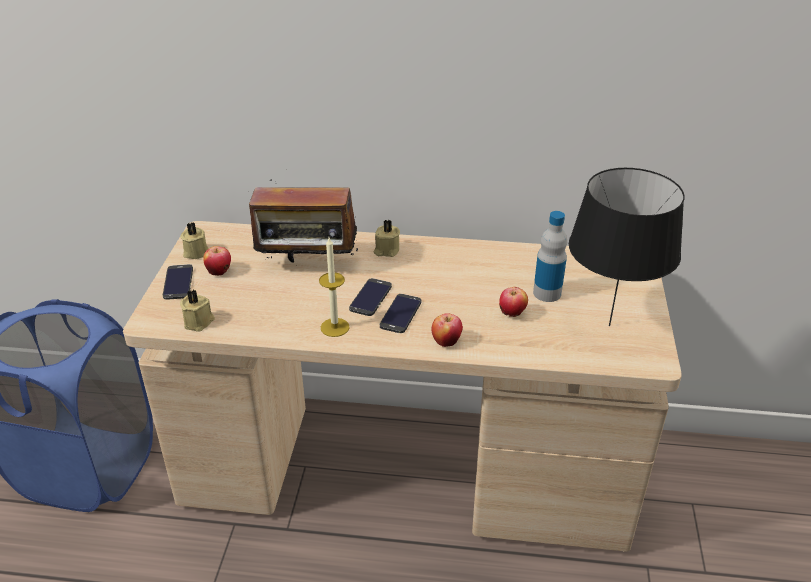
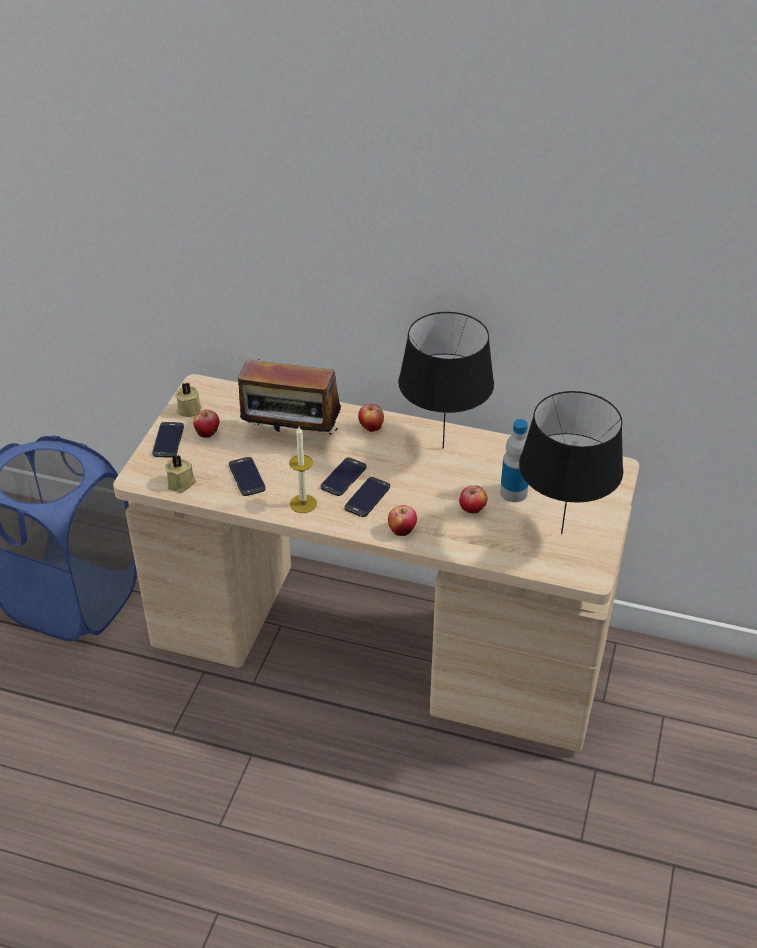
camera: 10 degrees right, 5 degrees up
beige candle [374,220,400,257] -> apple [358,404,384,432]
none -> phone [229,457,266,496]
none -> black table lamp [398,312,494,449]

